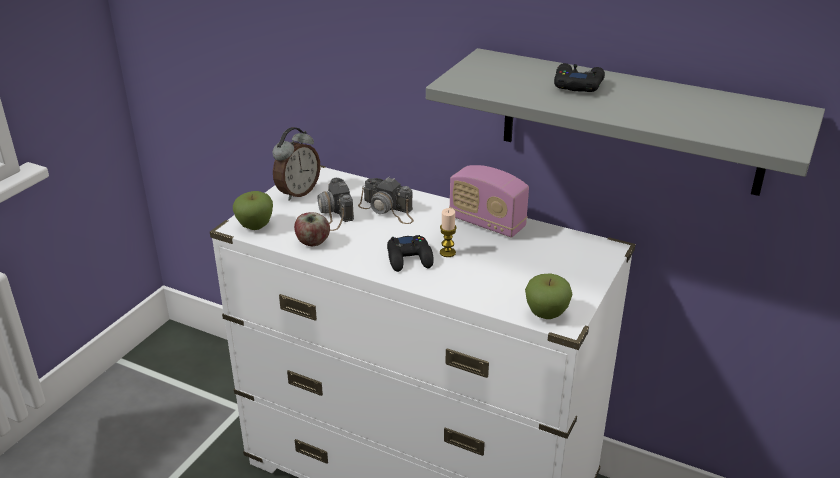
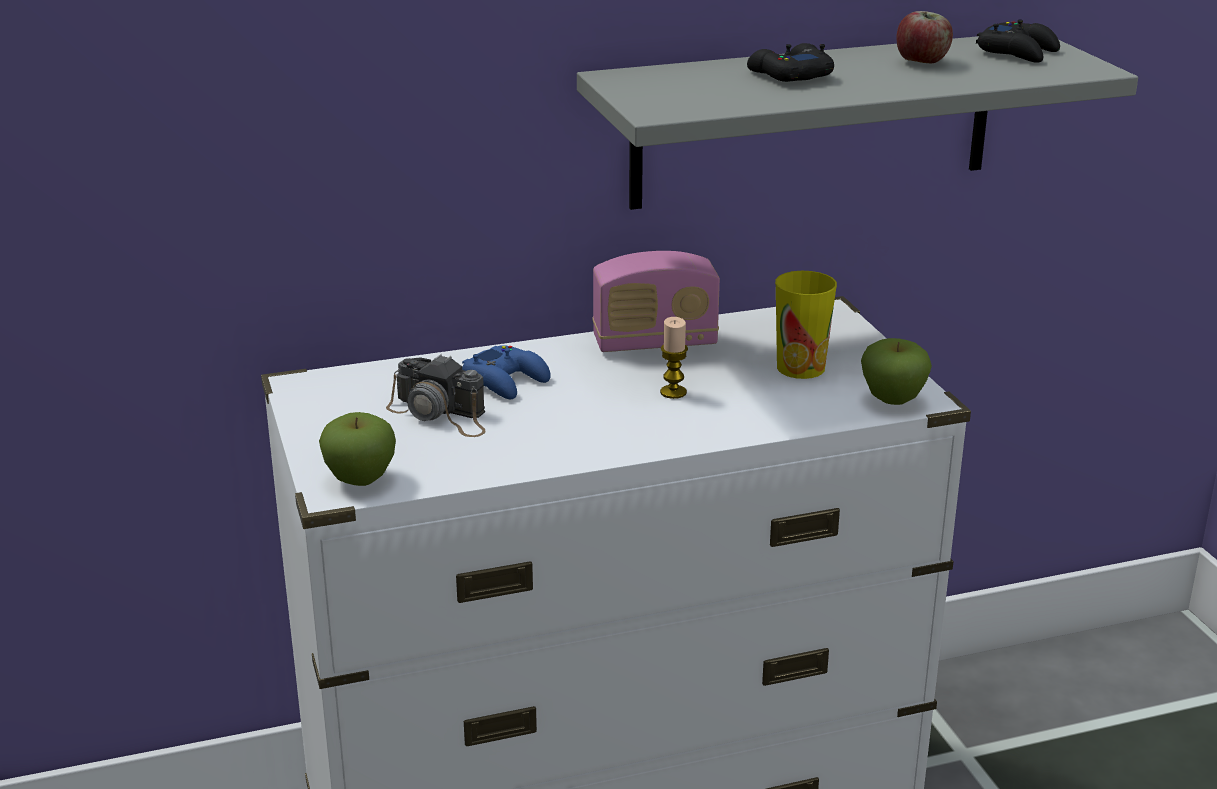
camera: 45 degrees left, 5 degrees down
alarm clock [272,127,320,201] -> none
apple [294,212,330,246] -> apple moved to [896,11,953,63]
camera [358,177,414,224] -> blue game controller [462,345,551,399]
black game controller [387,235,434,272] -> black game controller moved to [976,20,1060,63]
none -> cup [775,271,837,379]

